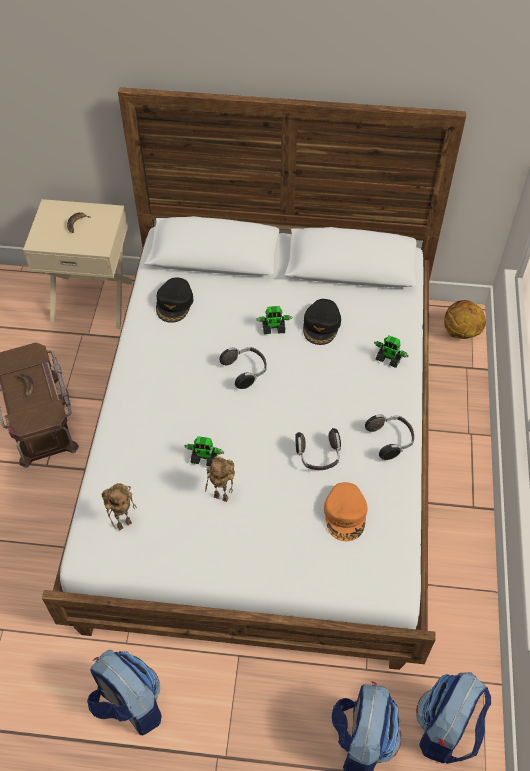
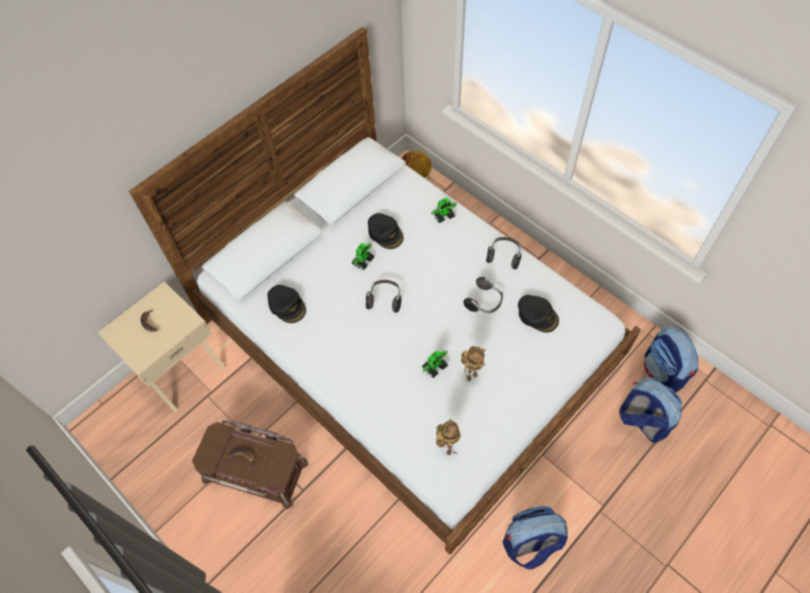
camera: 50 degrees left, 5 degrees up
orange cap [324,482,368,541] -> black cap [518,295,559,333]

